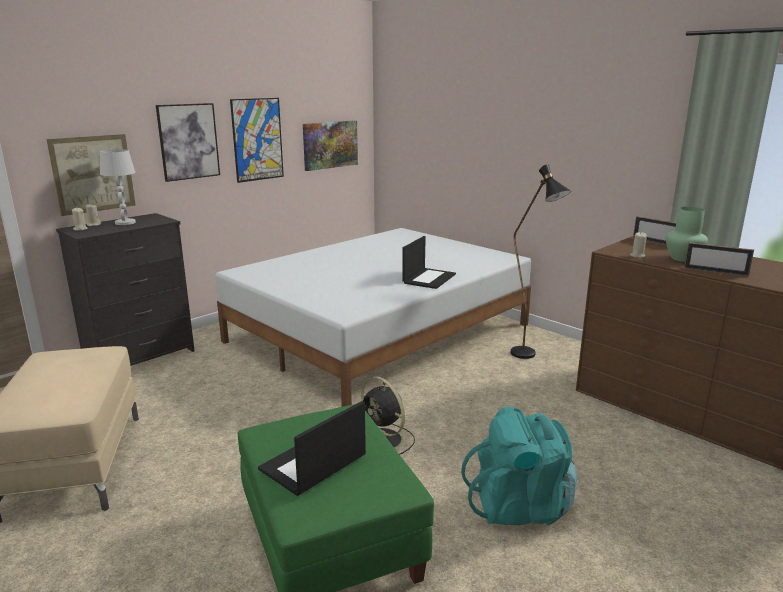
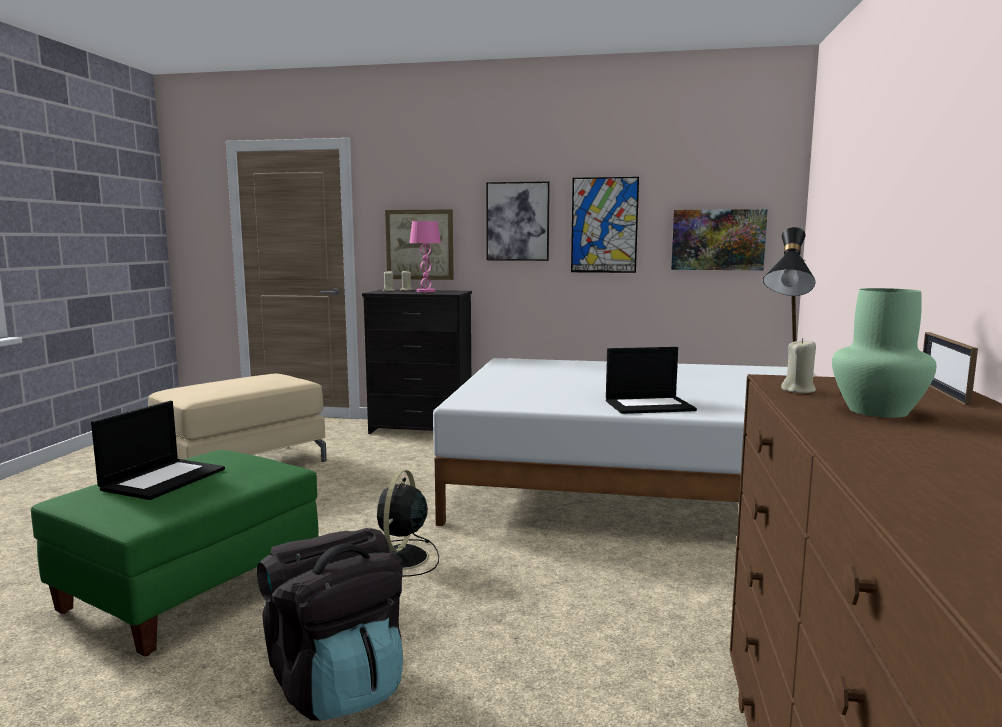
camera: 55 degrees right, 10 degrees down
white table lamp [100,149,136,225] -> pink table lamp [410,221,441,292]
laptop [258,401,366,496] -> laptop turned 105 degrees clockwise [91,401,225,500]
turquoise backpack [461,406,578,525] -> black backpack [257,528,403,721]
picture frame [684,242,754,277] -> none

